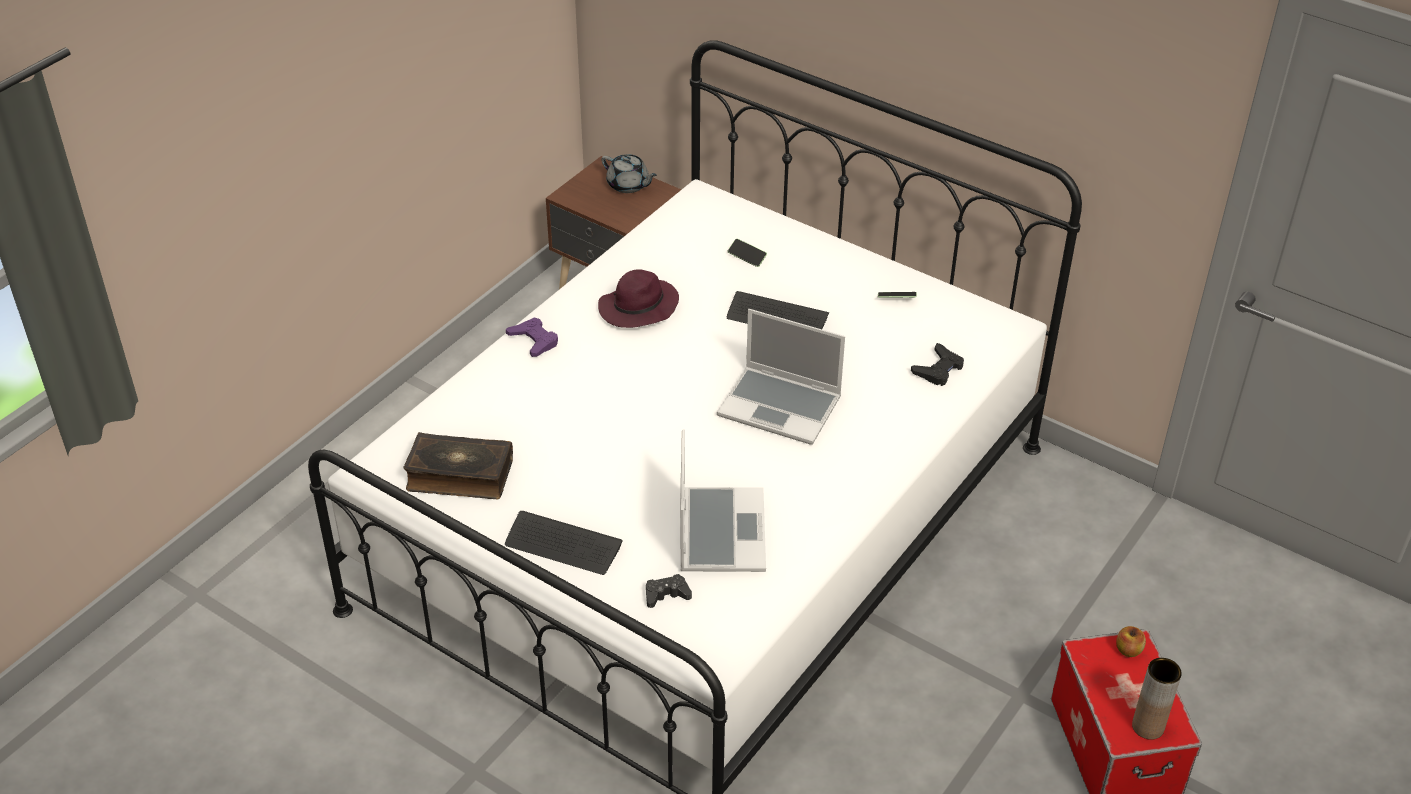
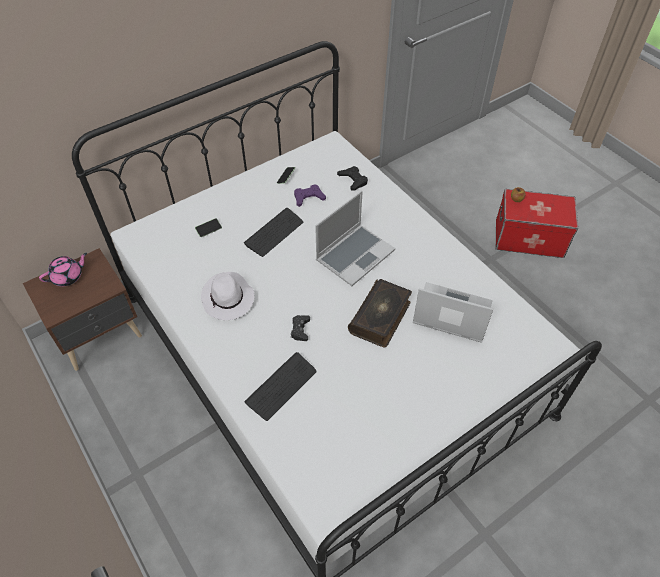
camera: 70 degrees left, 10 degrees up
book [403,432,513,499] -> book moved to [348,279,412,347]
keyboard [505,511,623,575] -> keyboard moved to [244,352,317,421]
purple game controller [506,318,558,357] -> purple game controller moved to [294,185,326,207]
purple hat [598,269,679,328] -> white hat [201,272,254,320]
grey teapot [601,154,657,193] -> pink teapot [39,253,87,286]
black game controller [646,574,692,608] -> black game controller moved to [291,315,310,341]
brown vase [1132,658,1182,740] -> none

